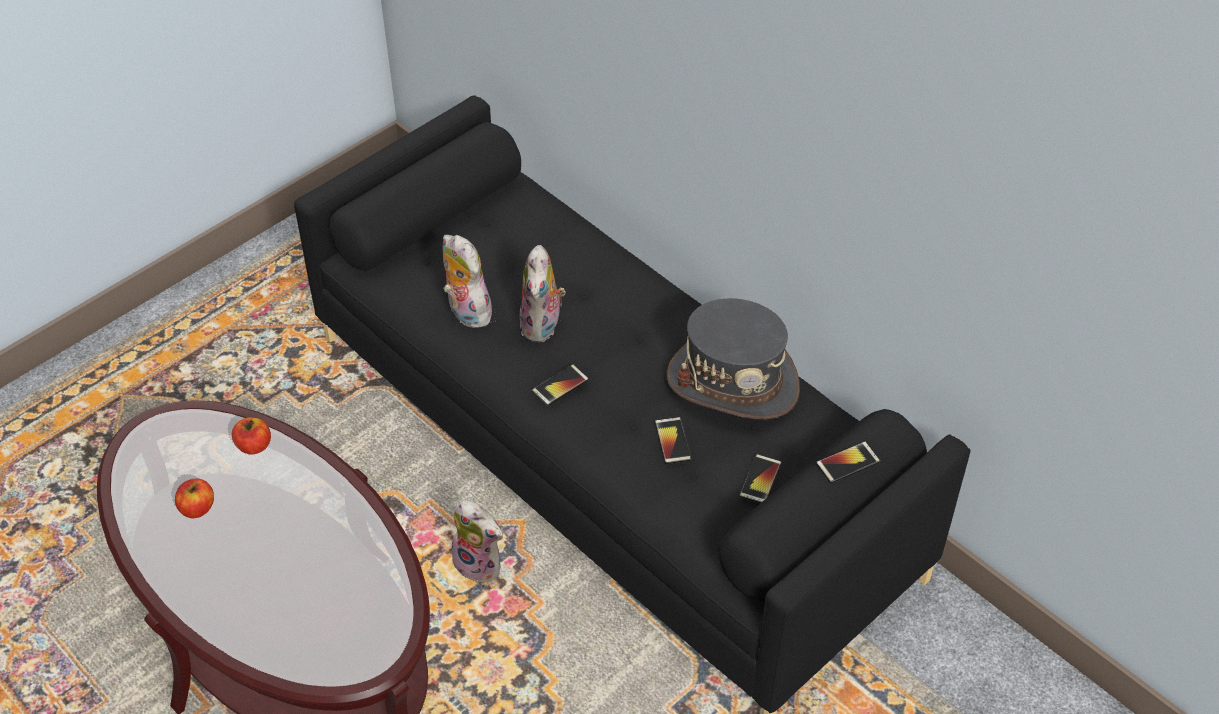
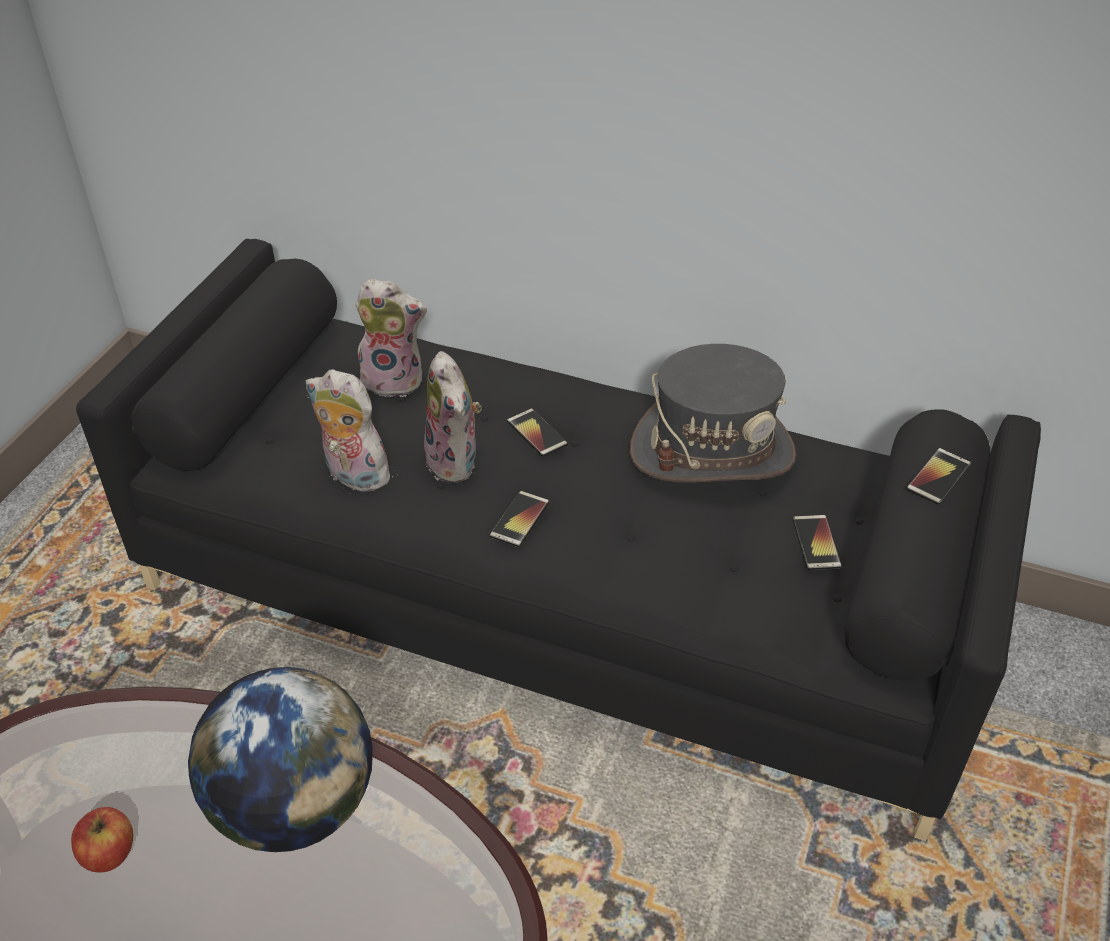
camera: 25 degrees left, 5 degrees down
apple [232,417,271,455] -> none
plush toy [450,500,504,582] -> plush toy moved to [355,278,427,397]
phone [655,417,691,464] -> phone moved to [507,408,568,457]
none -> globe [188,667,373,852]

